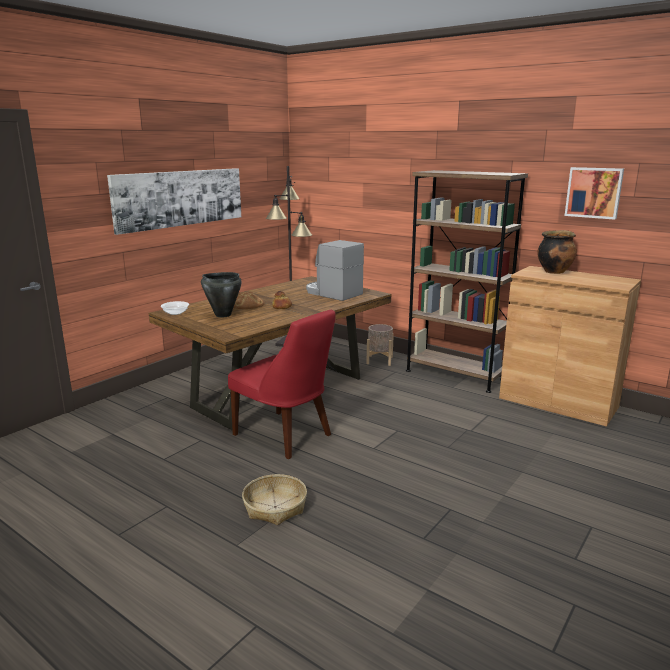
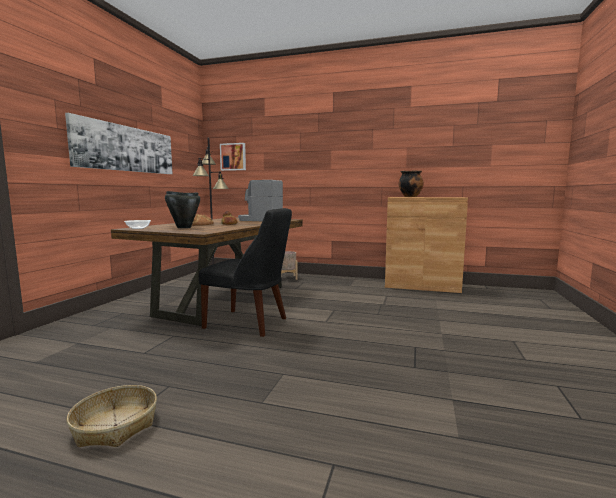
camera: 20 degrees left, 10 degrees down
red chair [228,310,336,459] -> black chair [199,208,292,337]
basket [242,474,307,525] -> basket moved to [66,385,157,447]
brown bookcase [406,170,528,393] -> none
picture [565,167,624,220] -> picture moved to [220,143,246,171]

